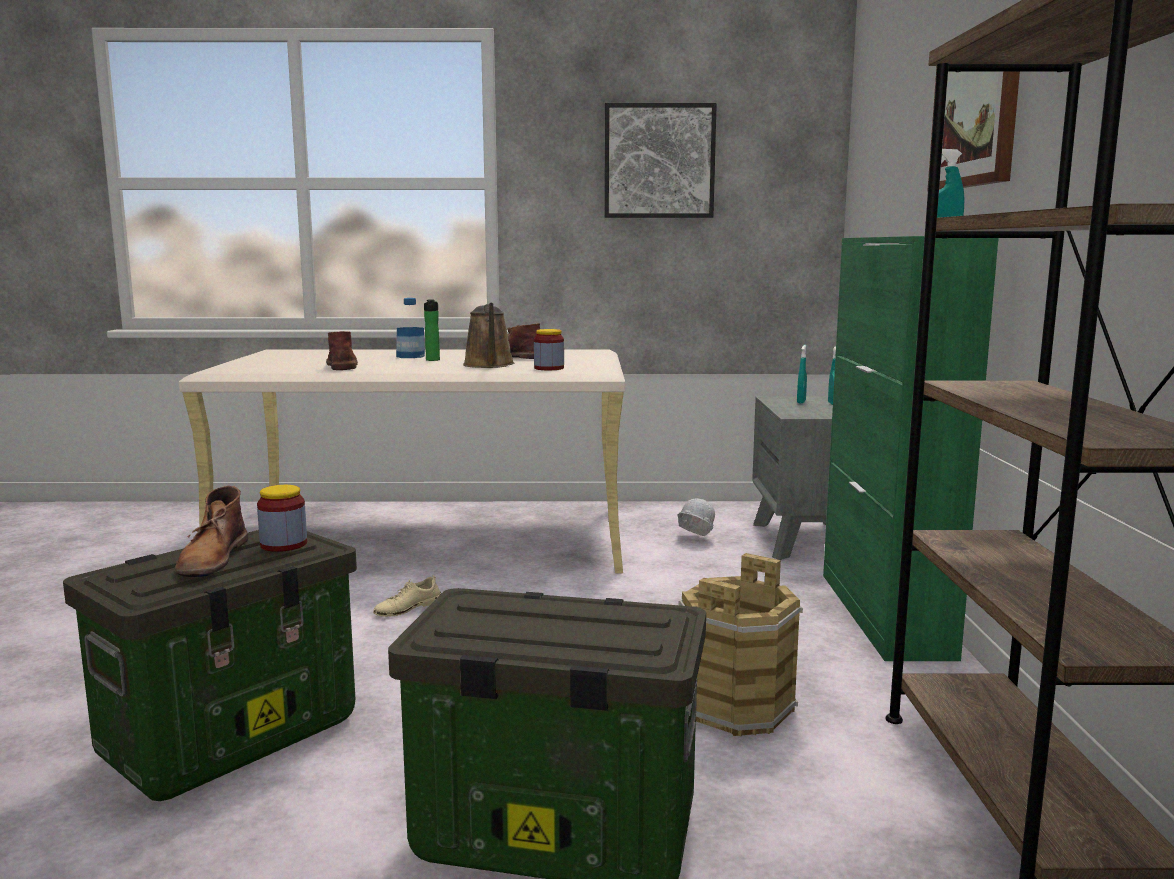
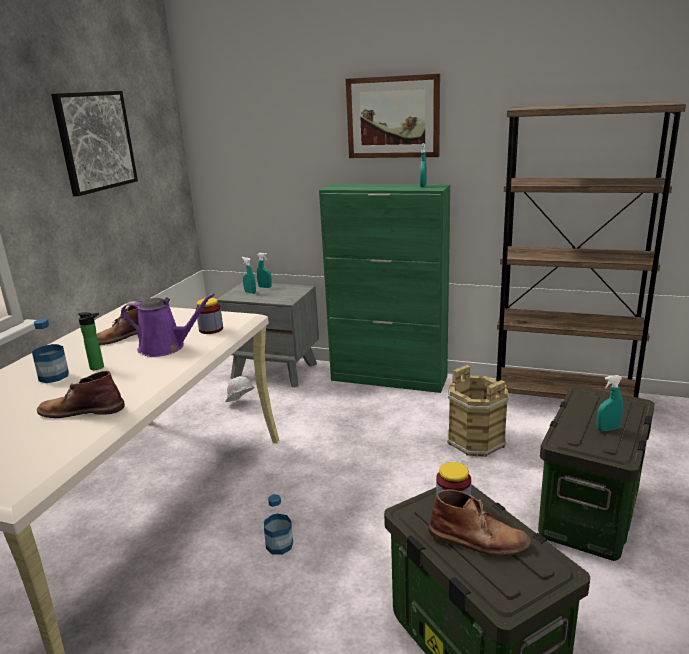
camera: 70 degrees left, 10 degrees up
beige shoe [373,575,441,617] -> bottle [264,494,293,555]
brown watering can [463,303,514,368] -> purple watering can [121,293,215,357]
none -> turquoise spray bottle [597,375,623,431]

